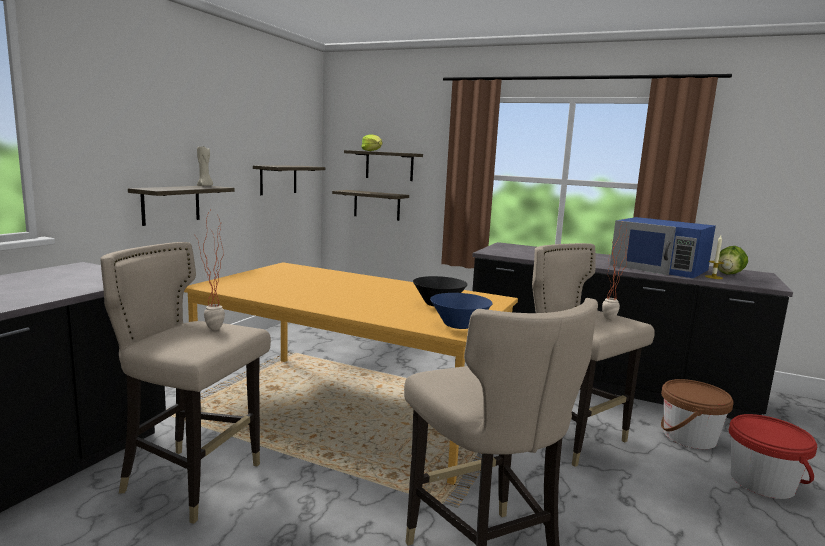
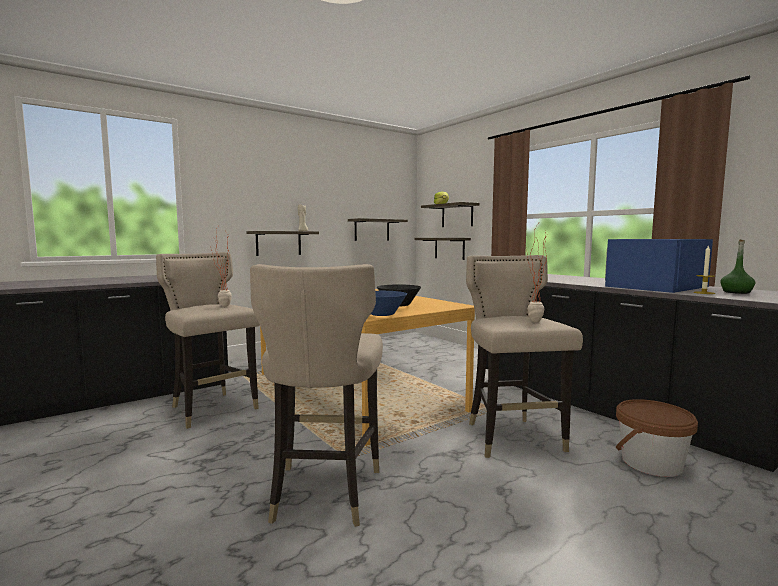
camera: 30 degrees right, 5 degrees down
blue microwave [610,217,716,278] -> blue microwave turned 75 degrees clockwise [605,239,713,293]
lettuce [718,246,748,275] -> green bottle [720,239,755,294]
red bucket [729,414,817,499] -> none

